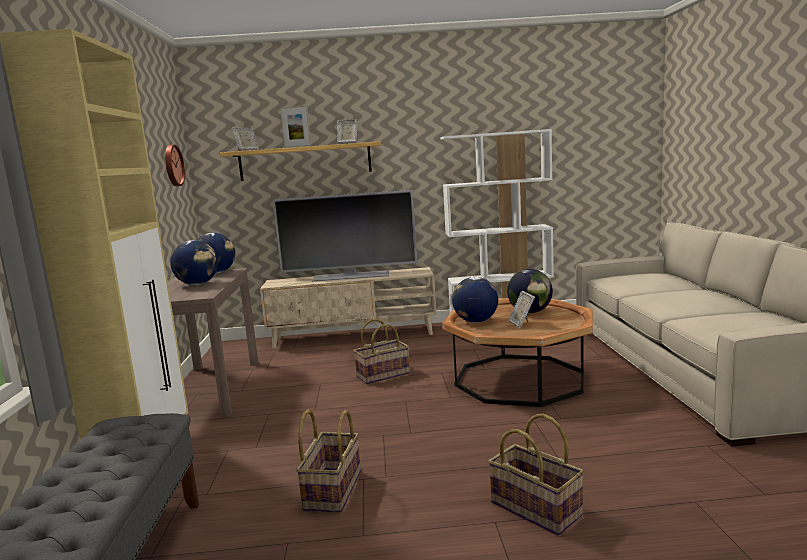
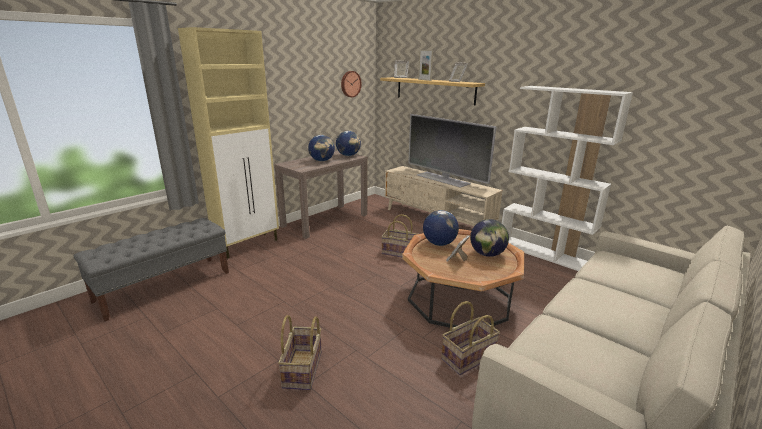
camera: 45 degrees right, 10 degrees up
basket [296,410,361,513] -> basket moved to [441,301,500,375]

